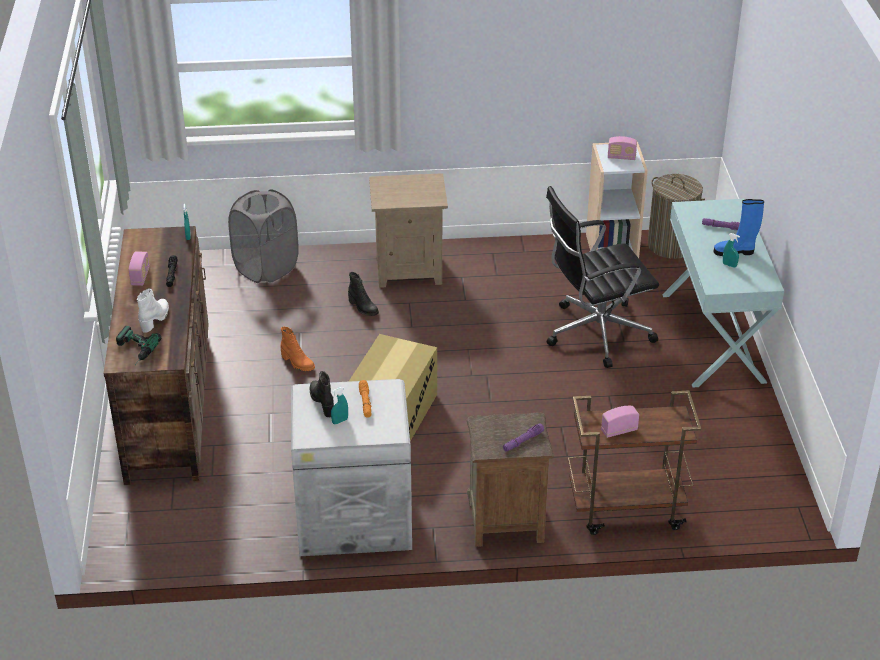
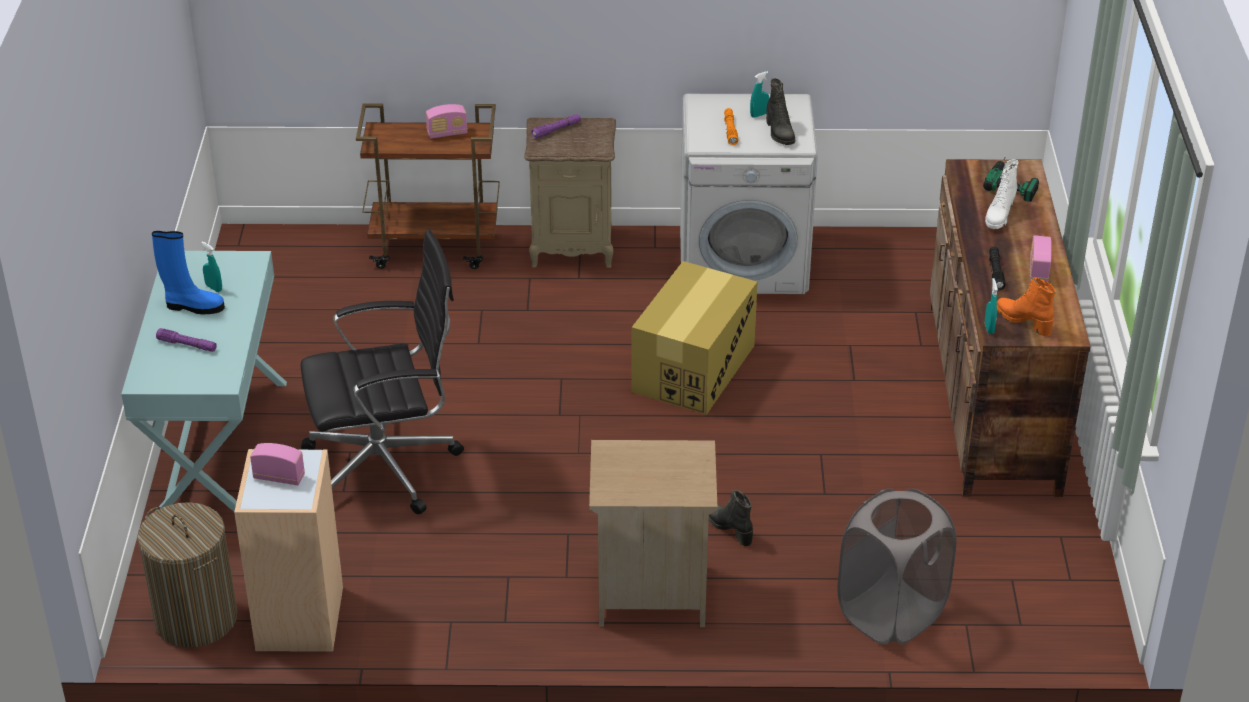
camera: 175 degrees left, 0 degrees up
orange boot [280,327,315,371] -> orange boot moved to [997,278,1056,336]

